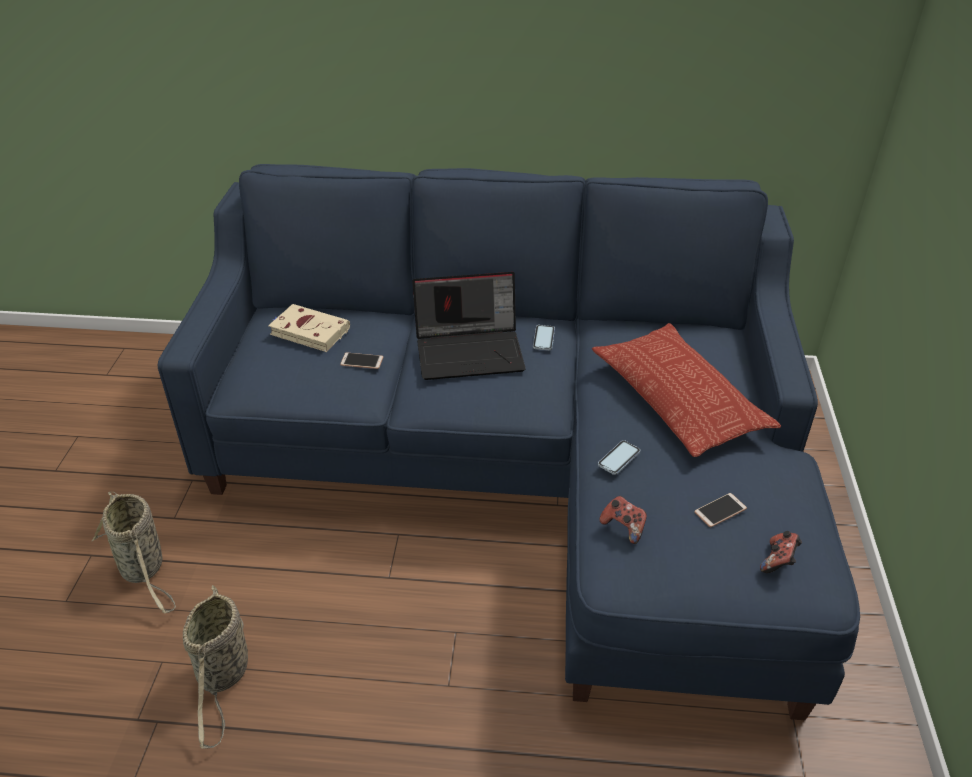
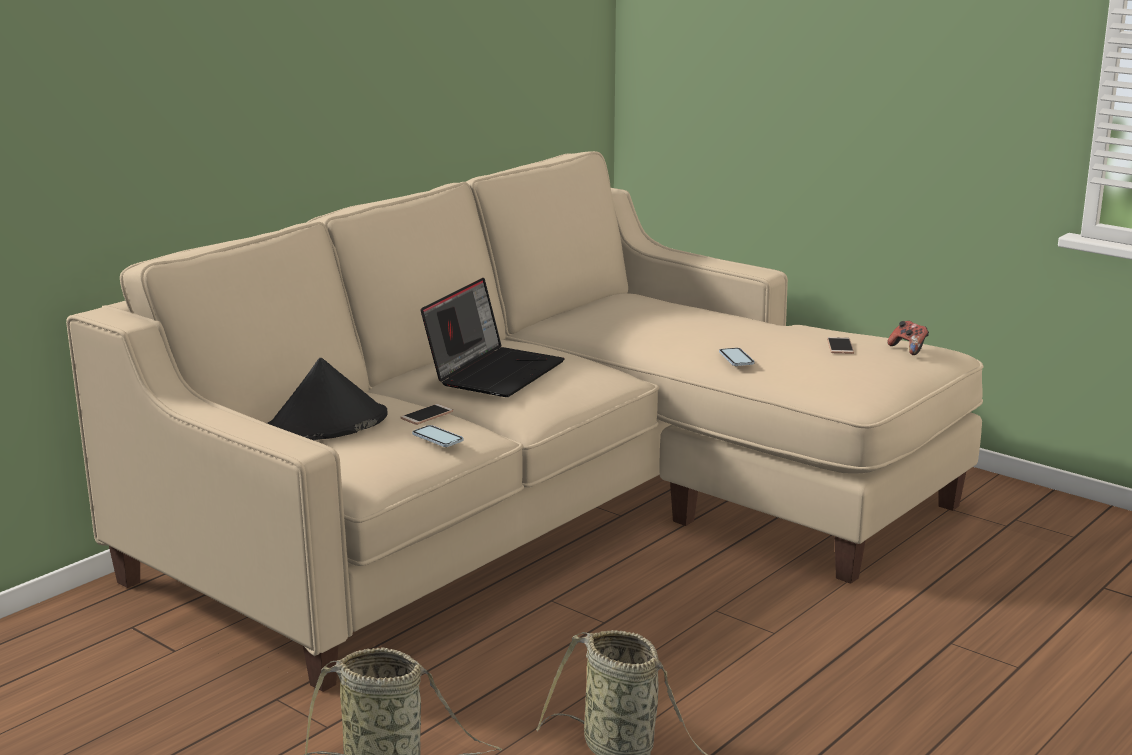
camera: 55 degrees left, 20 degrees down
blue sofa [158,164,860,720] -> beige sofa [66,151,983,692]
beige book [268,304,350,352] -> black hat [267,358,388,440]
phone [533,325,555,350] -> phone moved to [412,425,463,447]
pillow [592,323,781,457] -> none
game controller [600,496,647,544] -> none

